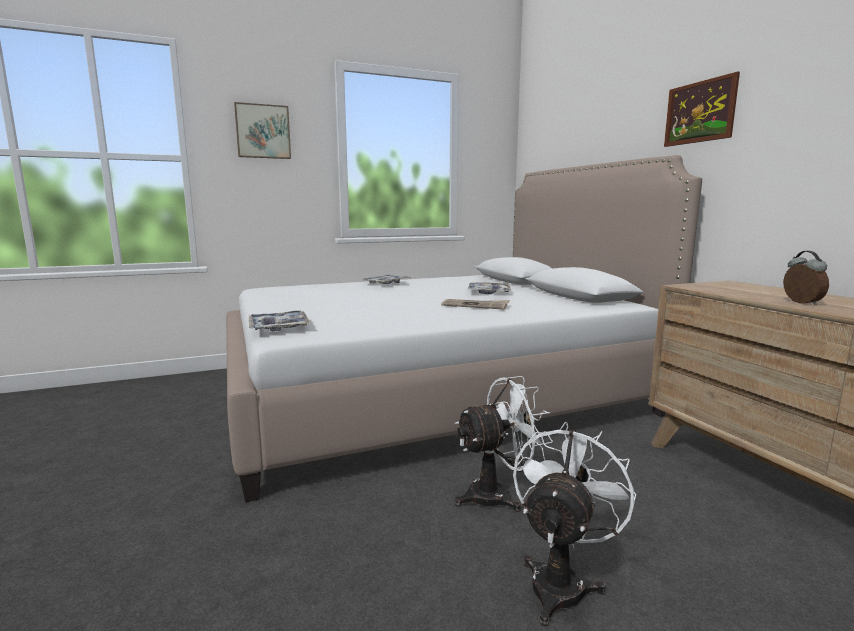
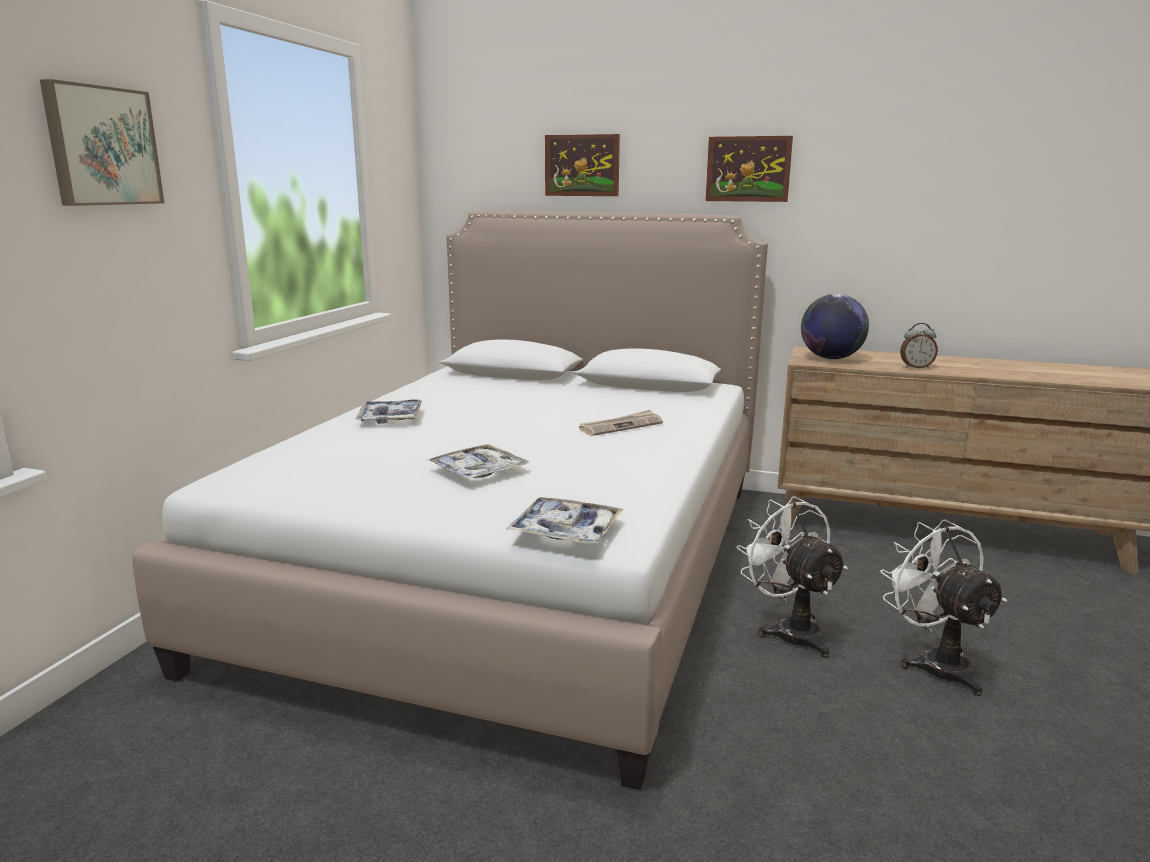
camera: 50 degrees left, 5 degrees up
white fan [454,376,553,512] -> white fan turned 45 degrees counterclockwise [737,496,848,658]
tray [468,282,511,294] -> tray moved to [428,444,530,480]
alarm clock [783,250,829,305] -> alarm clock turned 150 degrees clockwise [900,323,938,368]
none -> picture [545,134,620,196]
none -> globe [801,294,869,359]

